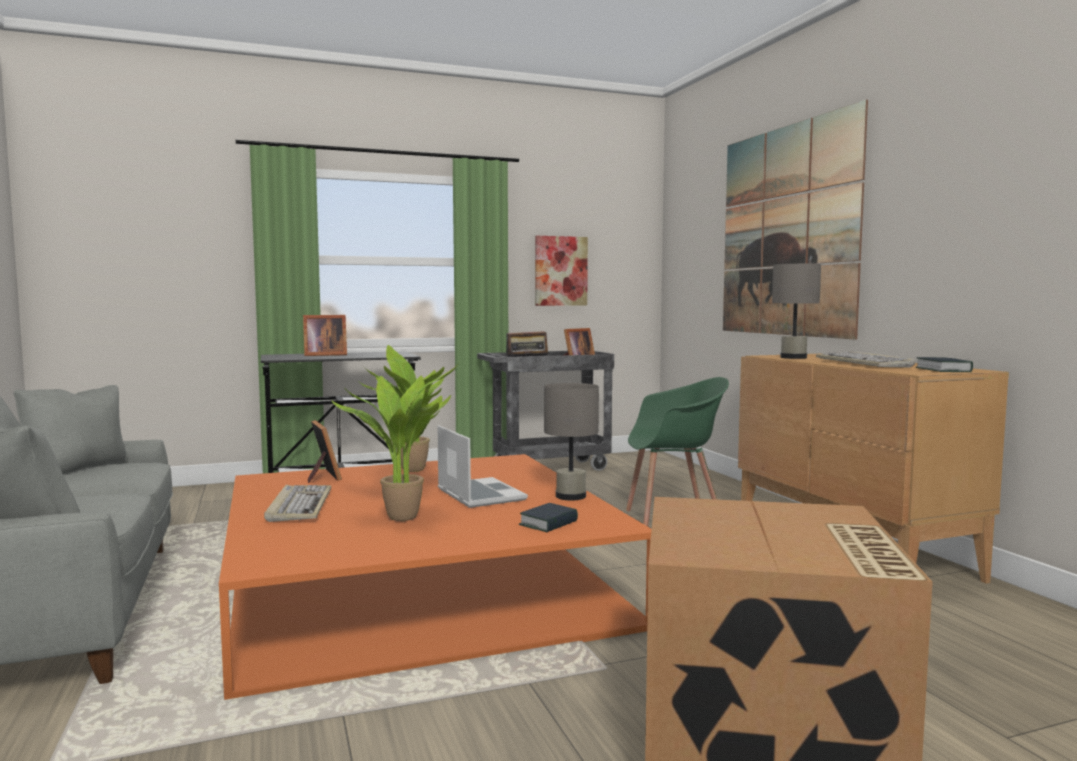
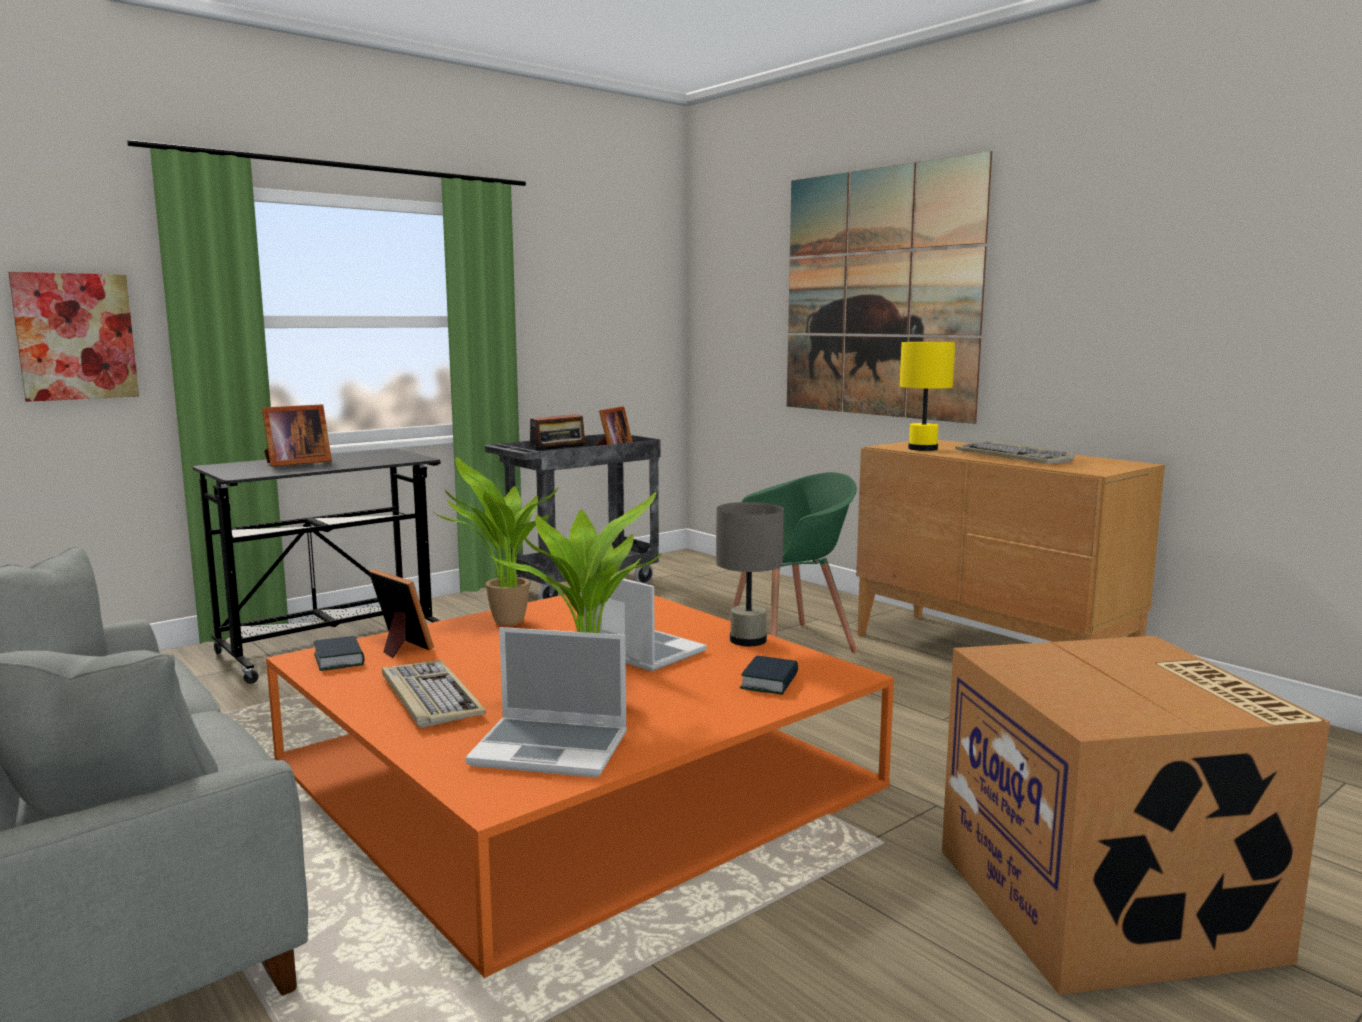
camera: 20 degrees left, 5 degrees up
picture [535,236,588,306] -> picture moved to [8,272,139,402]
grey table lamp [772,264,821,359] -> yellow table lamp [900,342,955,451]
book [916,357,973,372] -> book moved to [314,636,364,671]
none -> laptop [465,627,627,777]

